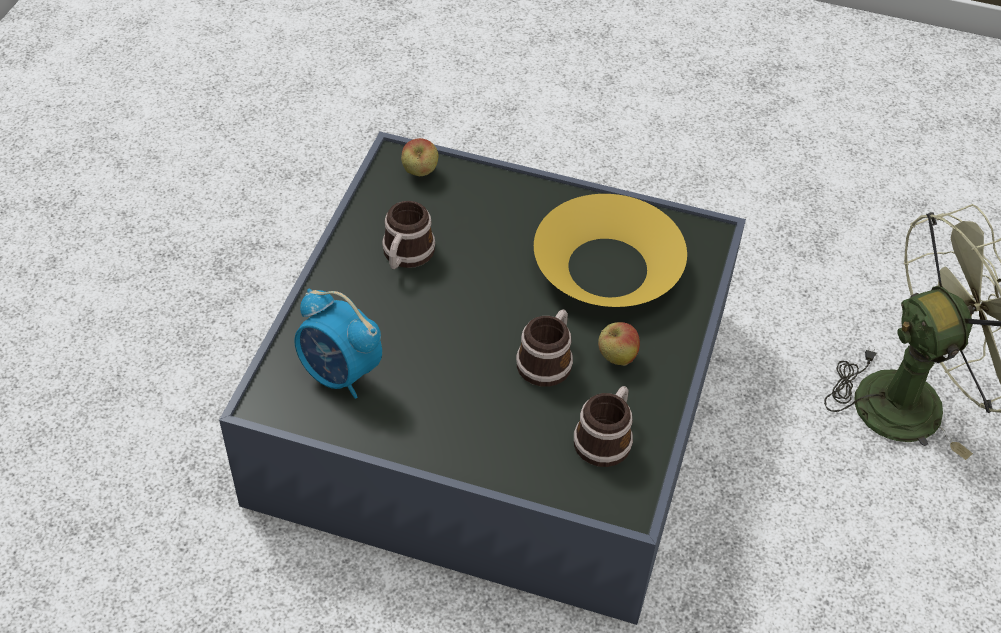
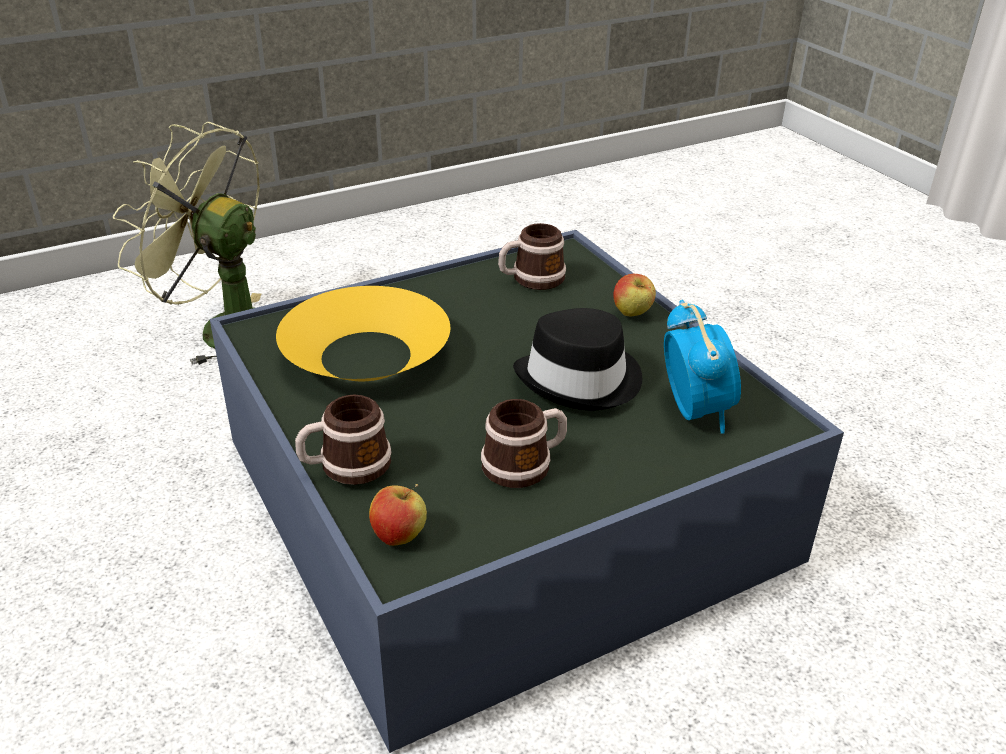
camera: 135 degrees left, 15 degrees down
mug [516,310,573,387] -> mug moved to [295,395,392,485]
apple [598,322,640,366] -> apple moved to [614,274,656,317]
none -> black hat [513,308,642,410]

